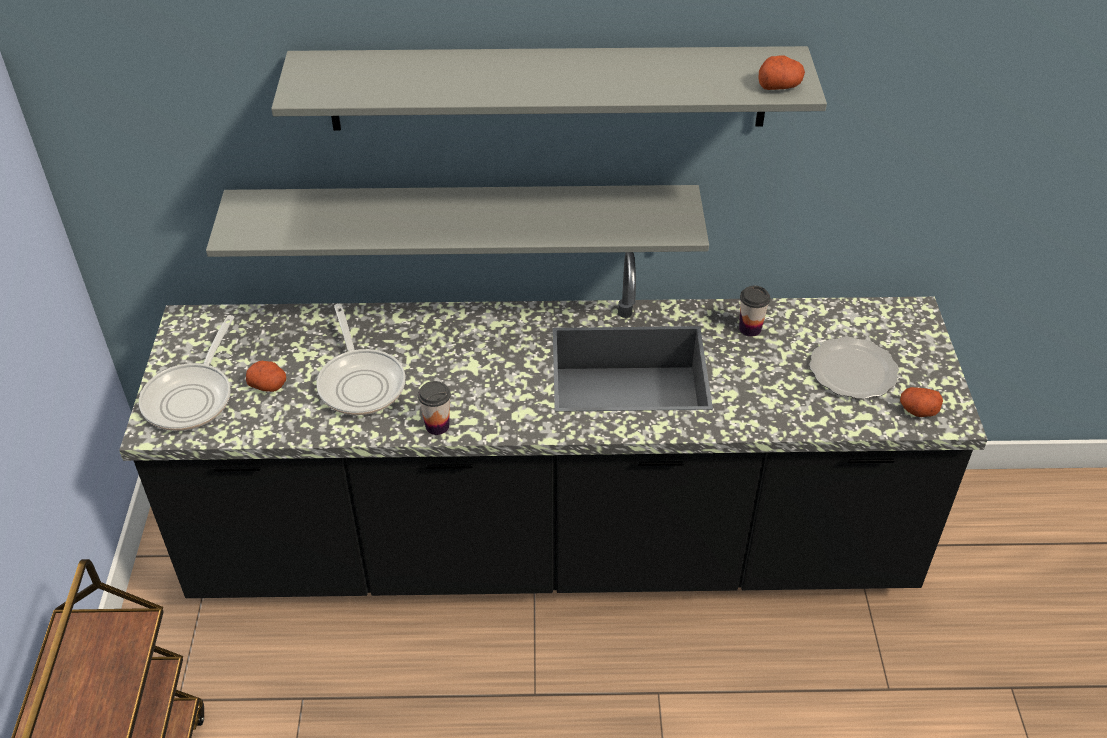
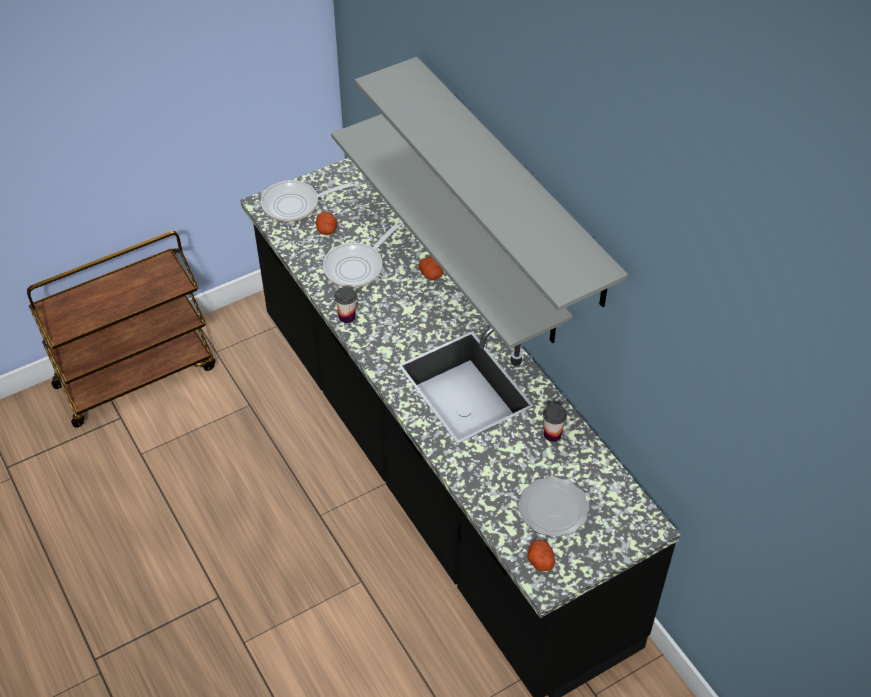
camera: 60 degrees right, 5 degrees up
potato [758,55,805,90] -> potato moved to [419,257,443,280]

